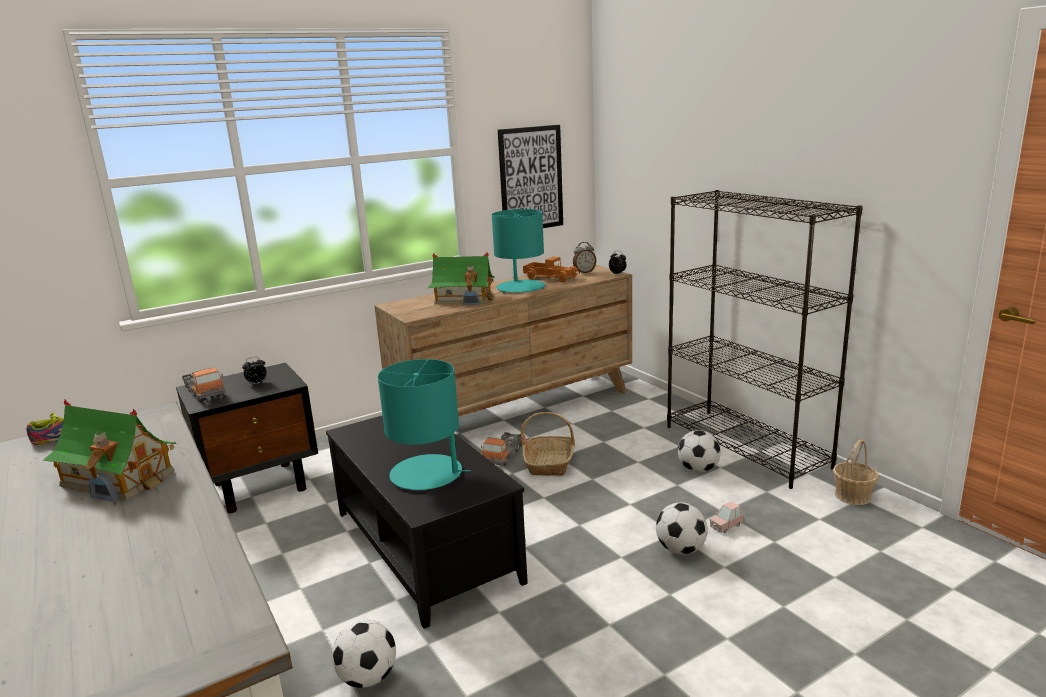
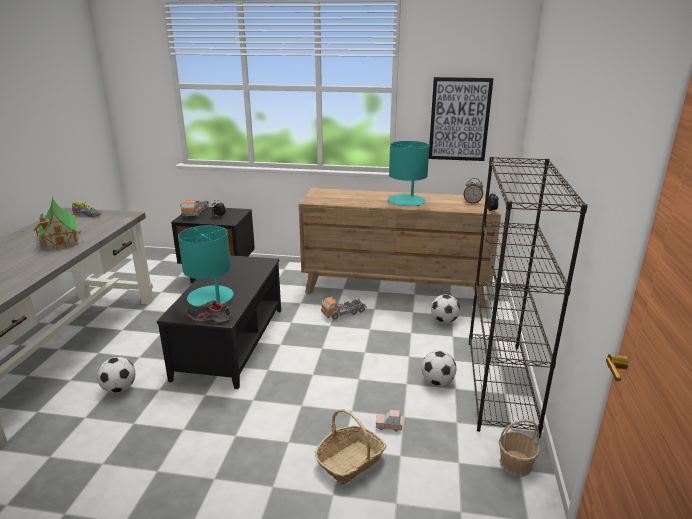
camera: 40 degrees right, 5 degrees up
toy house [428,252,495,305] -> none
basket [521,412,575,476] -> basket moved to [315,409,386,485]
toy truck [523,257,578,282] -> none
football [656,502,708,555] -> football moved to [431,294,460,323]
none -> shoe [186,300,231,322]

